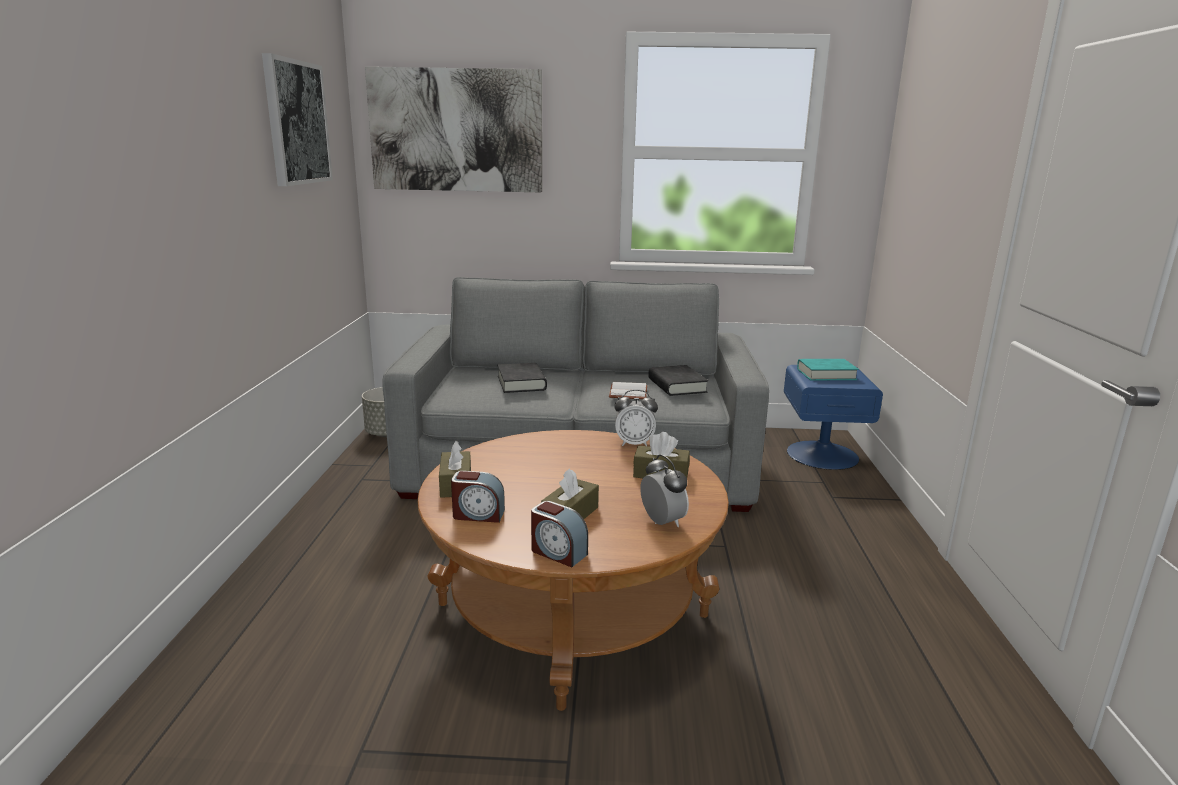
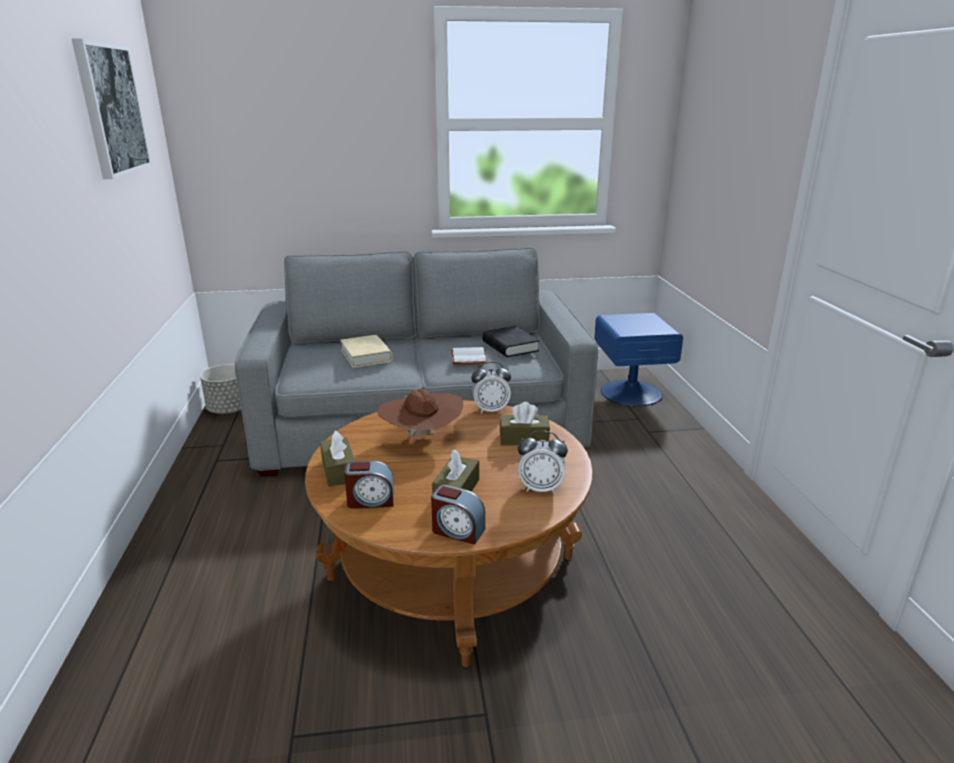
camera: 10 degrees left, 5 degrees up
picture [365,67,542,193] -> none
black book [497,363,547,393] -> beige book [340,335,393,368]
alarm clock [640,454,689,527] -> alarm clock turned 135 degrees clockwise [517,431,568,494]
turquoise book [797,359,859,381] -> none
none -> brown hat [377,389,463,439]

